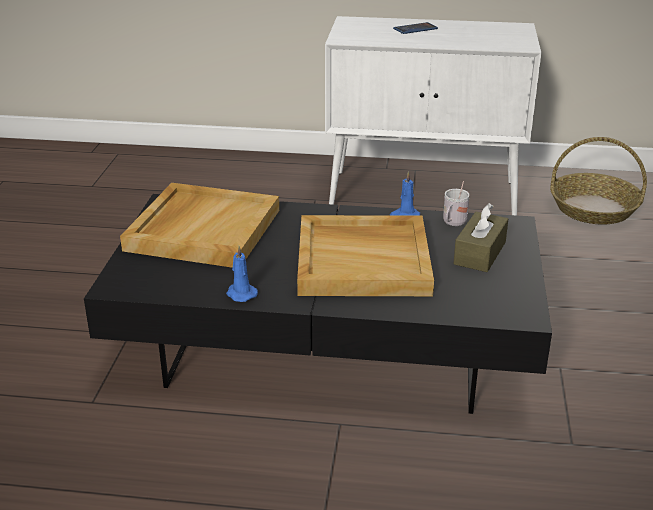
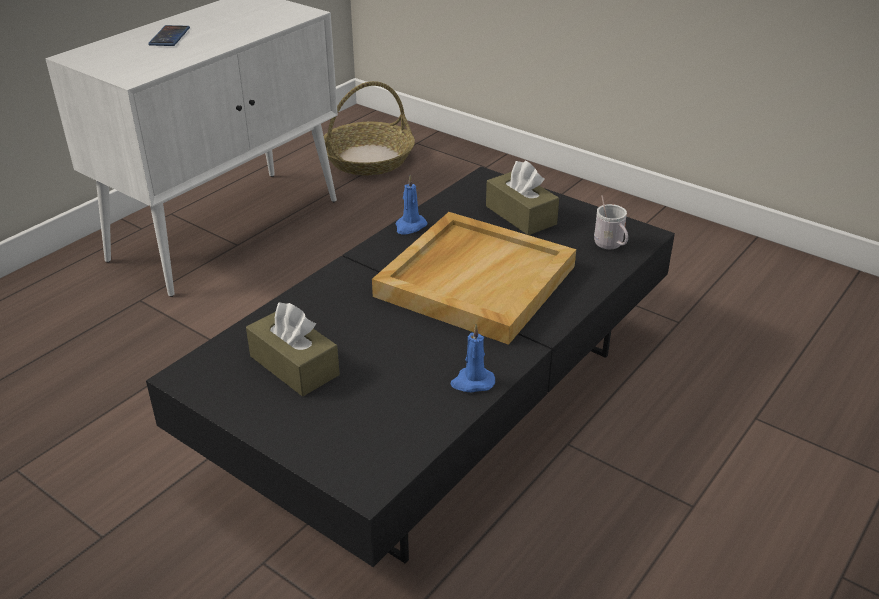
camera: 60 degrees left, 5 degrees up
beige tray [120,183,279,268] -> brown tissue box [246,303,340,396]
white mug [443,181,470,226] -> white mug moved to [594,195,628,249]

